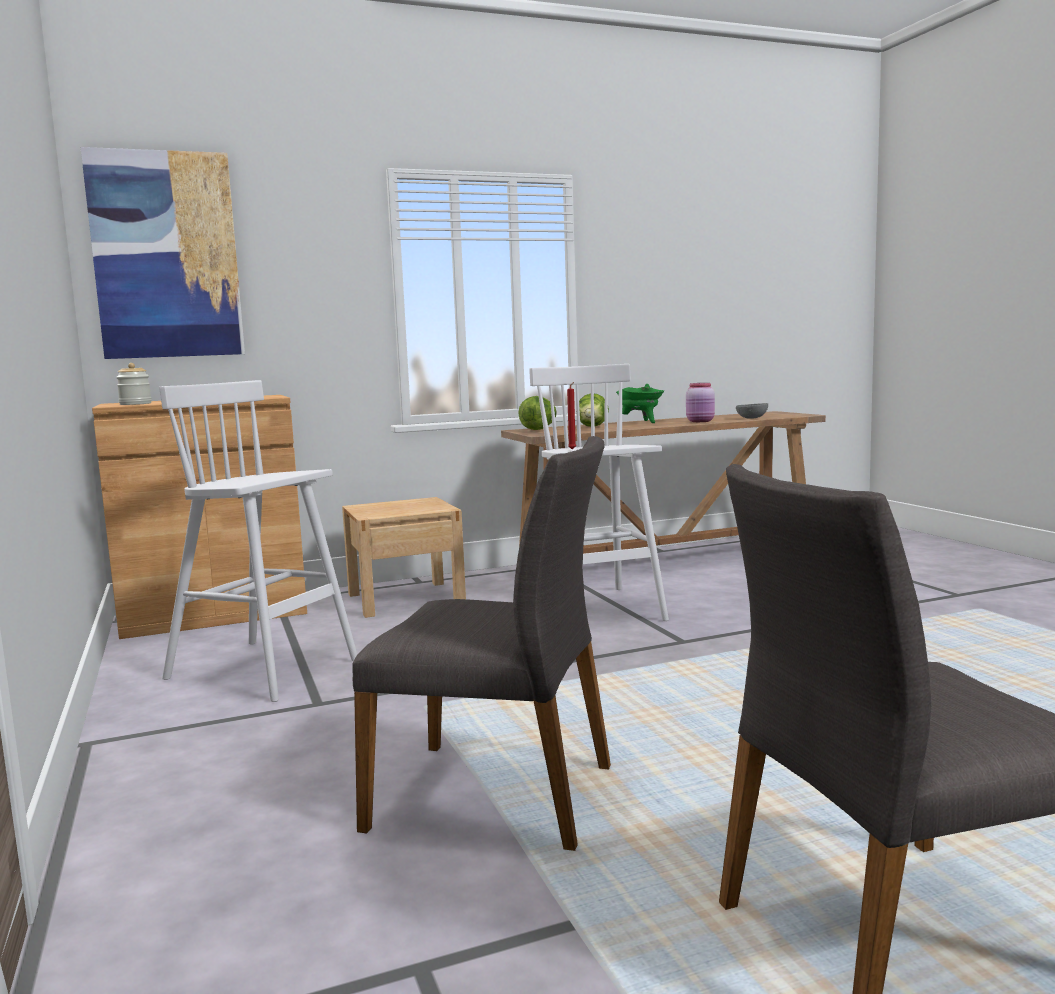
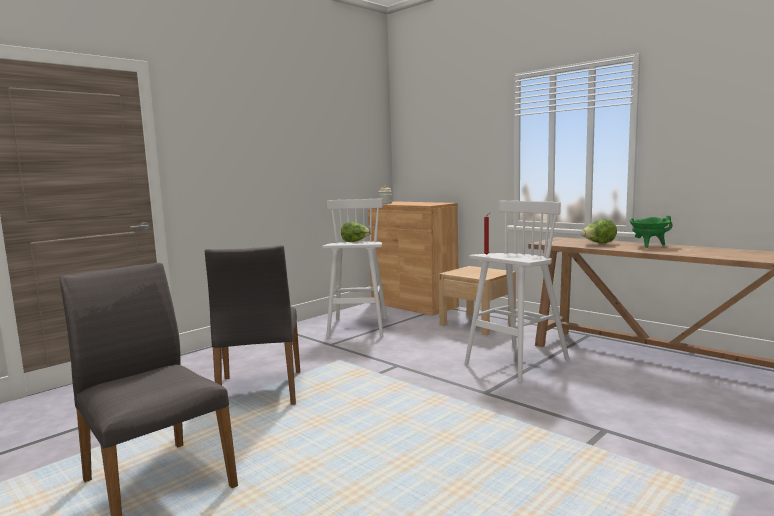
camera: 65 degrees right, 0 degrees up
picture [81,147,245,359] -> none
lettuce [518,396,557,430] -> lettuce moved to [341,222,372,242]
pink jar [686,383,715,422] -> none
grey bowl [736,403,768,419] -> none

